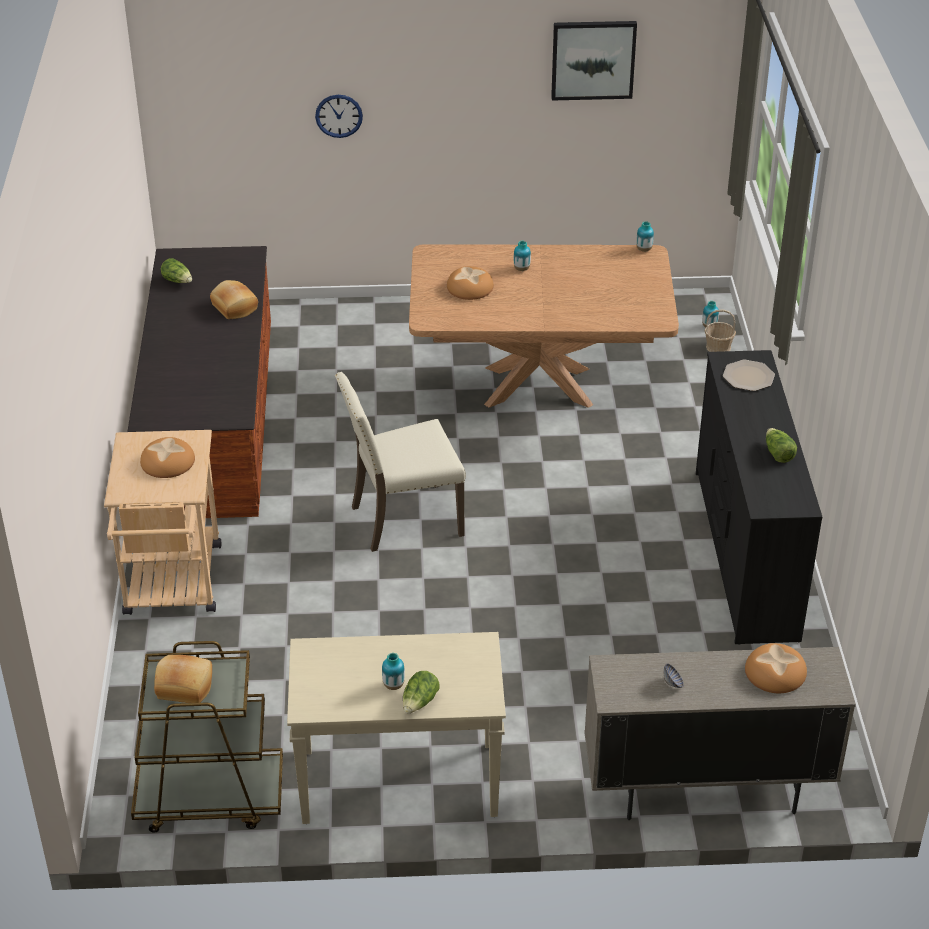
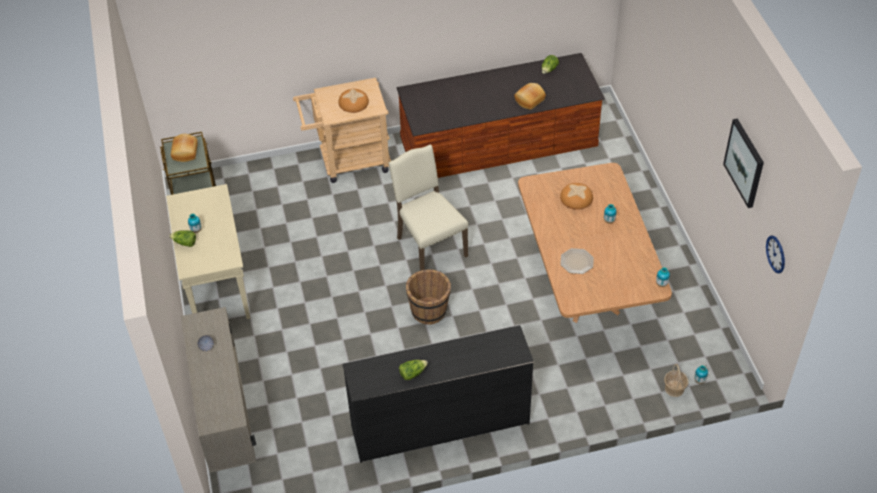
camera: 80 degrees right, 10 degrees up
wall clock [315,95,363,138] -> wall clock moved to [766,236,785,273]
plate [723,360,775,391] -> plate moved to [560,248,594,274]
bread [745,643,807,693] -> none
none -> brown bucket [406,270,451,324]

